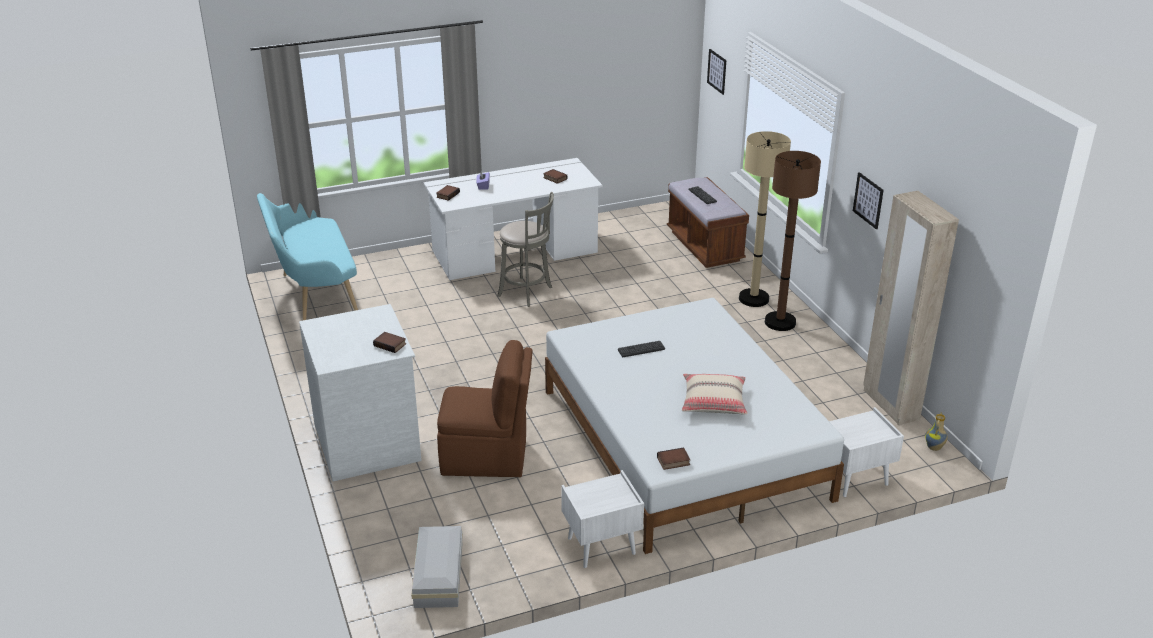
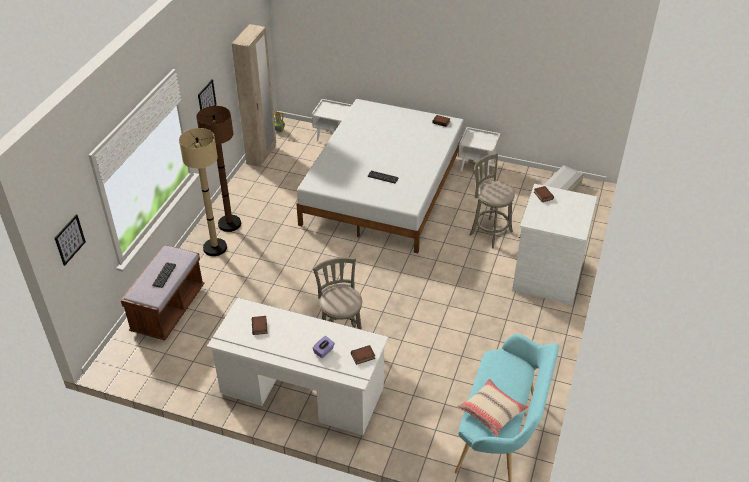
camera: 140 degrees left, 10 degrees up
brown chair [437,340,533,477] -> grey stool [469,153,515,248]
beige pillow [682,374,747,415] -> beige pillow moved to [457,379,529,436]

